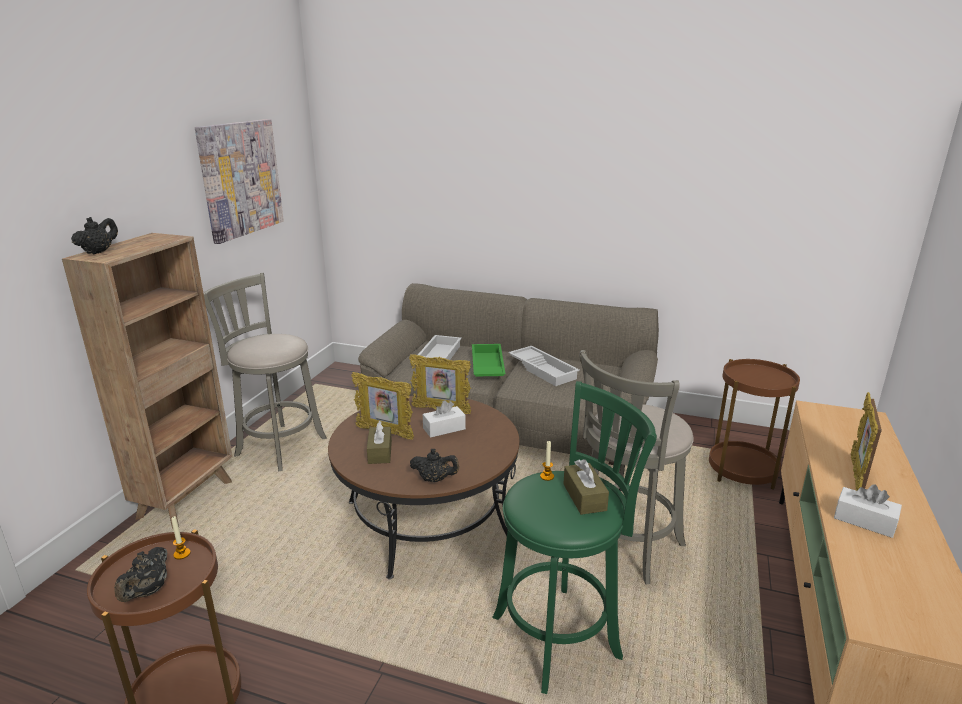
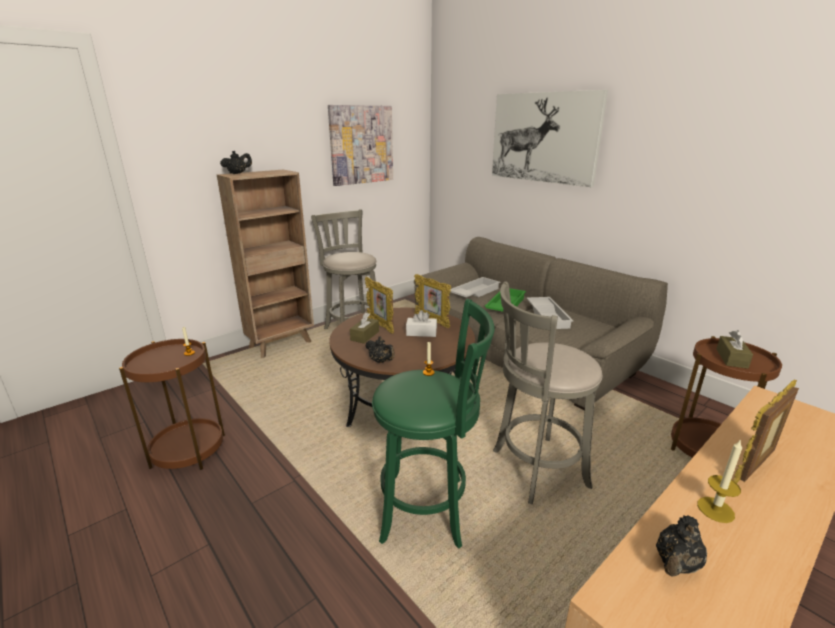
camera: 30 degrees right, 0 degrees up
black teapot [114,547,168,602] -> black teapot moved to [656,515,707,577]
brown tissue box [563,459,609,515] -> brown tissue box moved to [717,330,753,369]
white tissue box [834,484,902,538] -> candle [697,439,742,523]
none -> picture [492,90,608,187]

